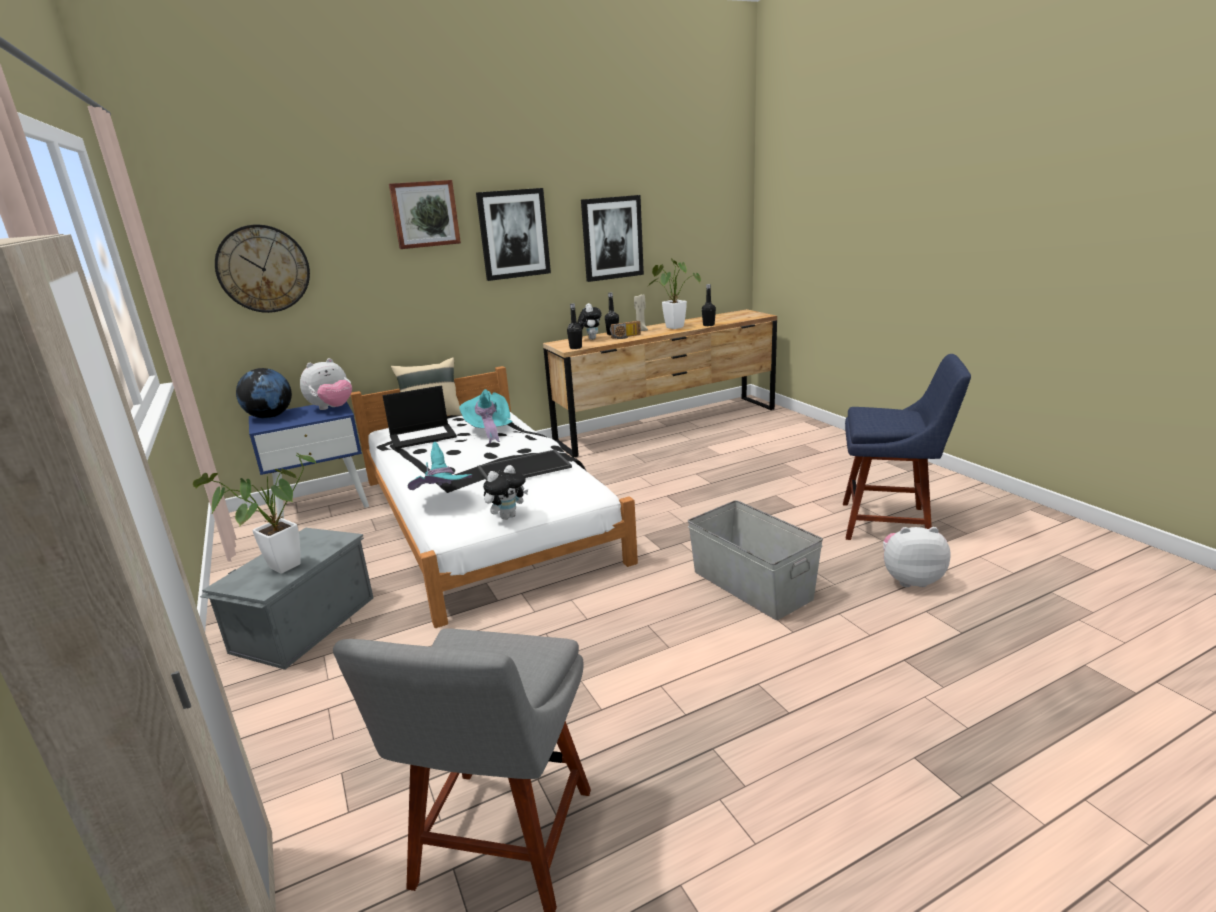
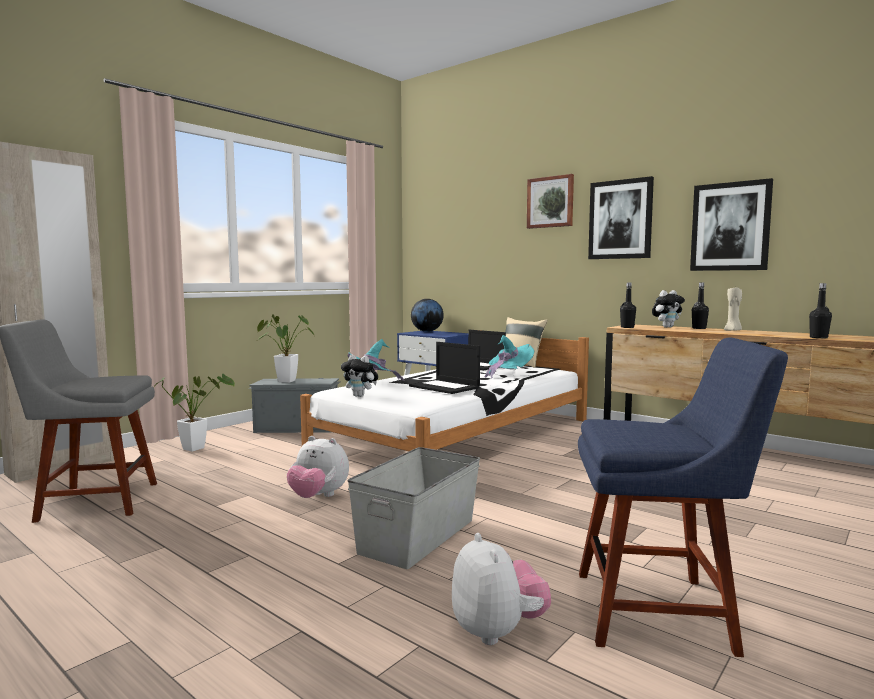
camera: 65 degrees right, 15 degrees down
wall clock [215,224,310,313] -> none
plush toy [300,358,352,410] -> plush toy moved to [287,436,349,498]
tray [477,450,572,481] -> laptop [409,342,480,394]
radio [610,321,641,339] -> none
potted plant [649,258,701,329] -> potted plant moved to [154,374,235,452]
blue chair [843,354,971,540] -> blue chair turned 75 degrees counterclockwise [578,338,788,657]

